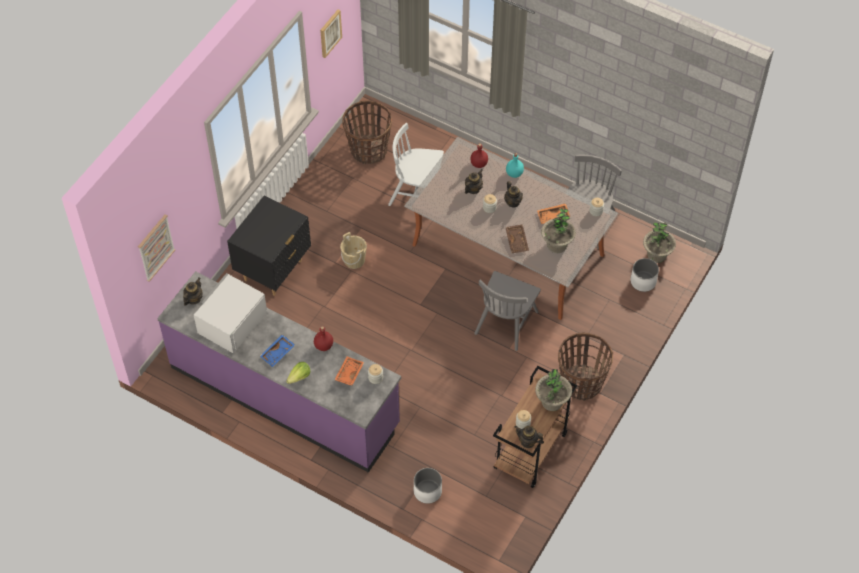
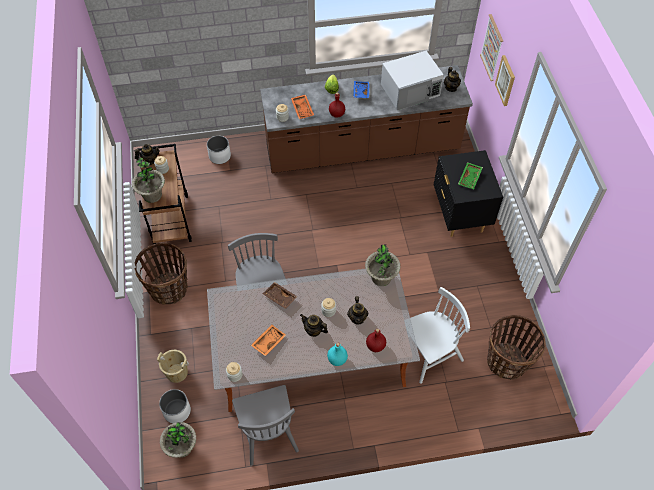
camera: 140 degrees right, 0 degrees up
purple counter [157,271,401,473] -> brown counter [260,65,473,173]
white microwave [194,273,267,354] -> white microwave turned 75 degrees clockwise [381,51,444,110]
picture [320,9,342,58] -> picture moved to [495,55,515,106]
beige bucket [340,232,367,269] -> beige bucket moved to [157,350,189,383]
potted plant [541,208,576,253] -> potted plant moved to [365,245,401,286]
none -> green tray [458,162,483,189]

